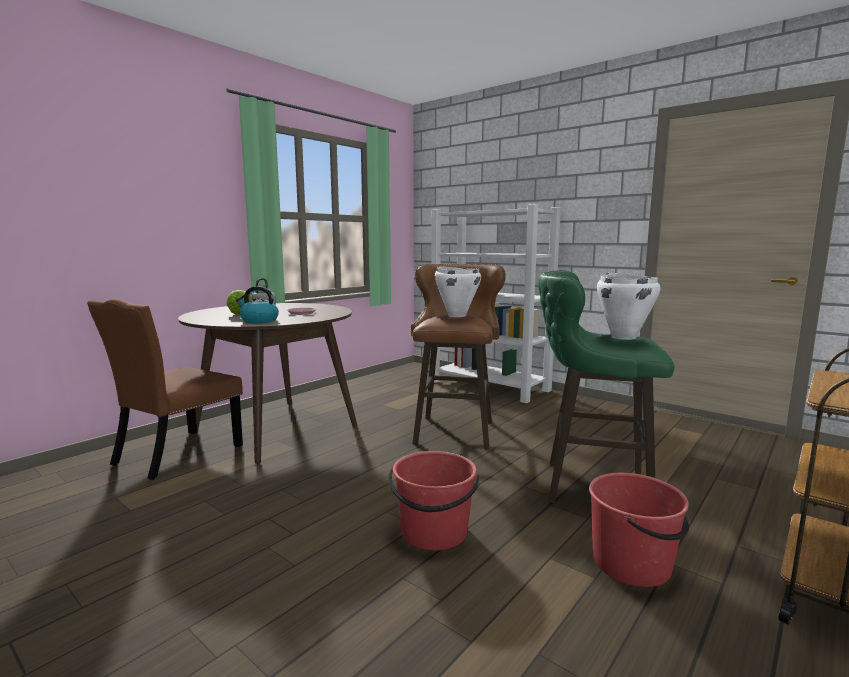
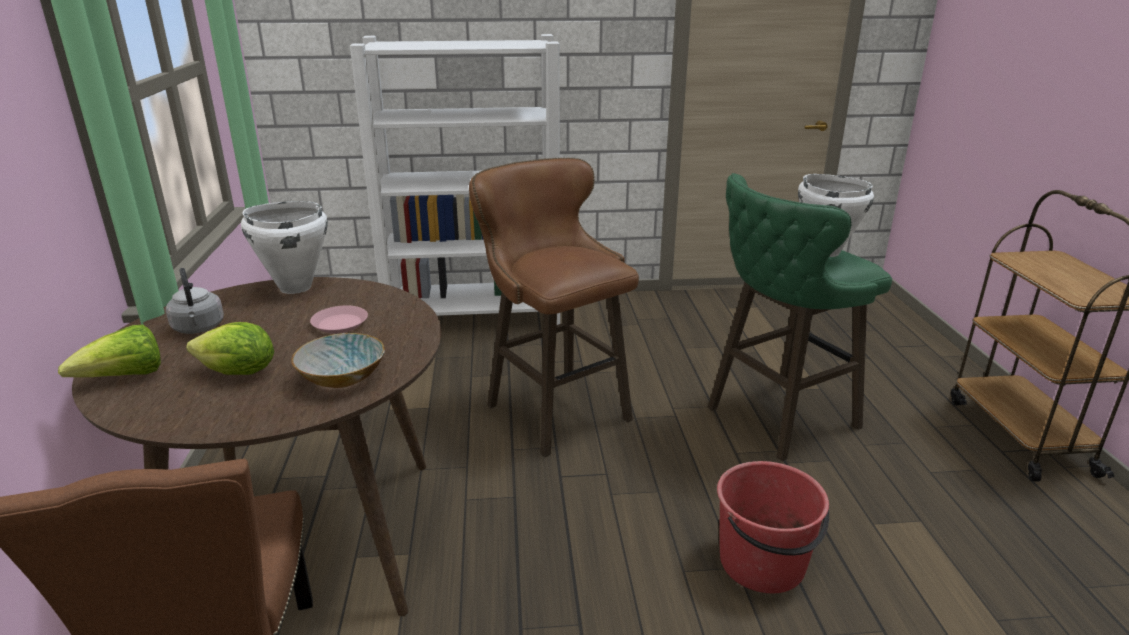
camera: 45 degrees left, 15 degrees up
kettle [236,286,279,323] -> bowl [291,333,385,388]
white cooking pot [435,266,481,317] -> white cooking pot moved to [241,201,328,294]
red bucket [589,473,689,587] -> none
none -> lettuce [58,325,161,377]

